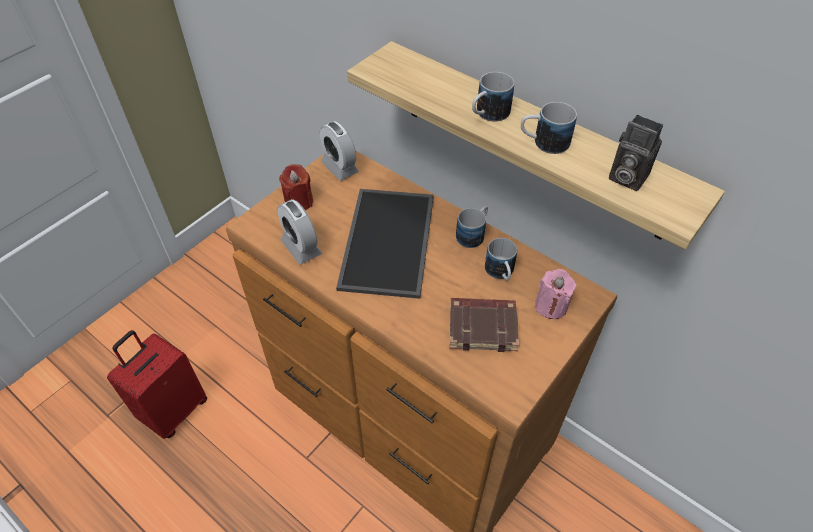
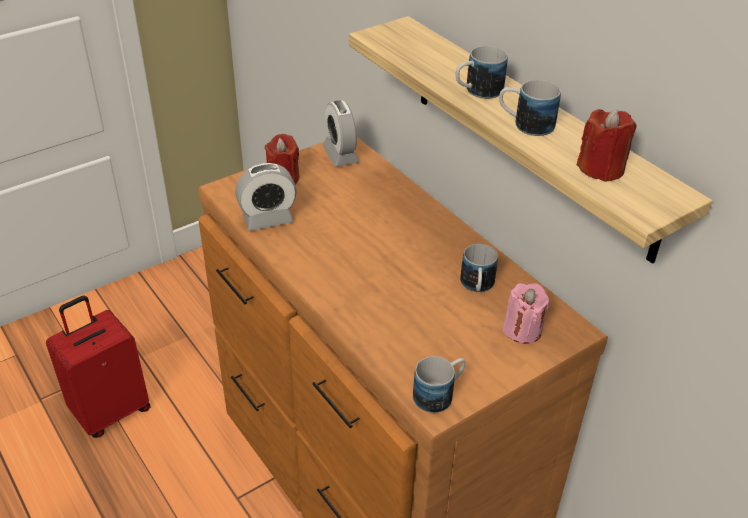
camera: 15 degrees right, 10 degrees down
alarm clock [278,199,322,264] -> alarm clock turned 90 degrees counterclockwise [235,163,297,231]
tray [336,189,434,299] -> none
brown book [450,298,519,352] -> none
mug [456,206,488,248] -> mug moved to [413,356,465,413]
camera [609,115,663,191] -> red candle [577,109,637,182]

